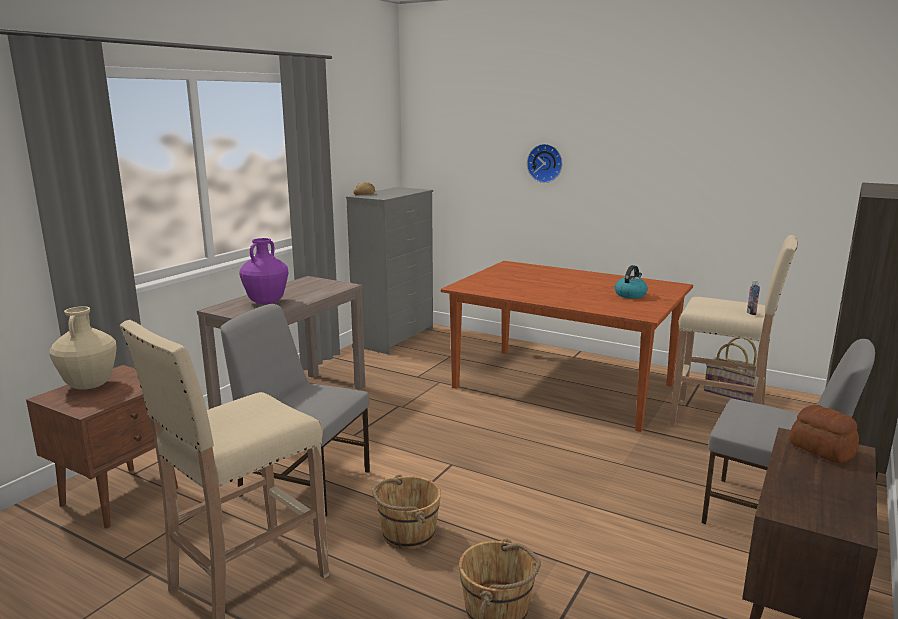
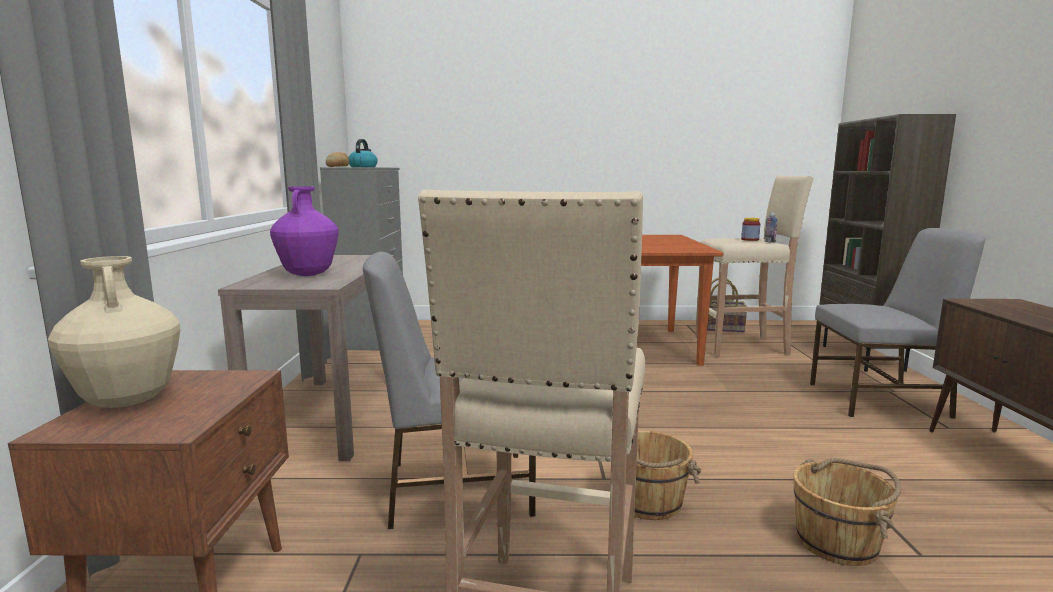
camera: 30 degrees left, 5 degrees down
wall clock [527,144,562,183] -> none
kettle [615,265,648,299] -> kettle moved to [348,139,378,167]
bread [789,405,859,463] -> none
none -> jar [741,218,760,241]

